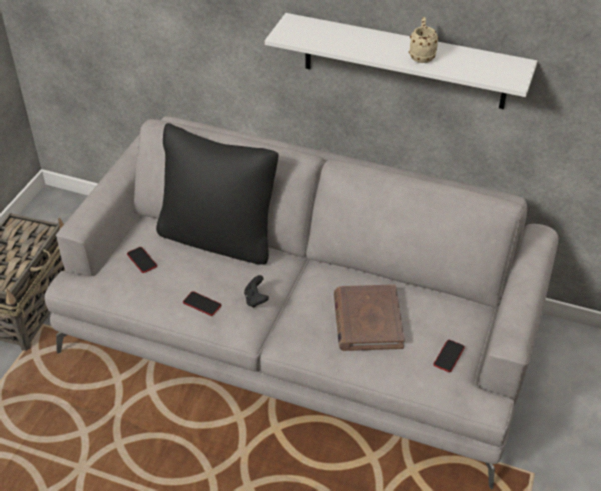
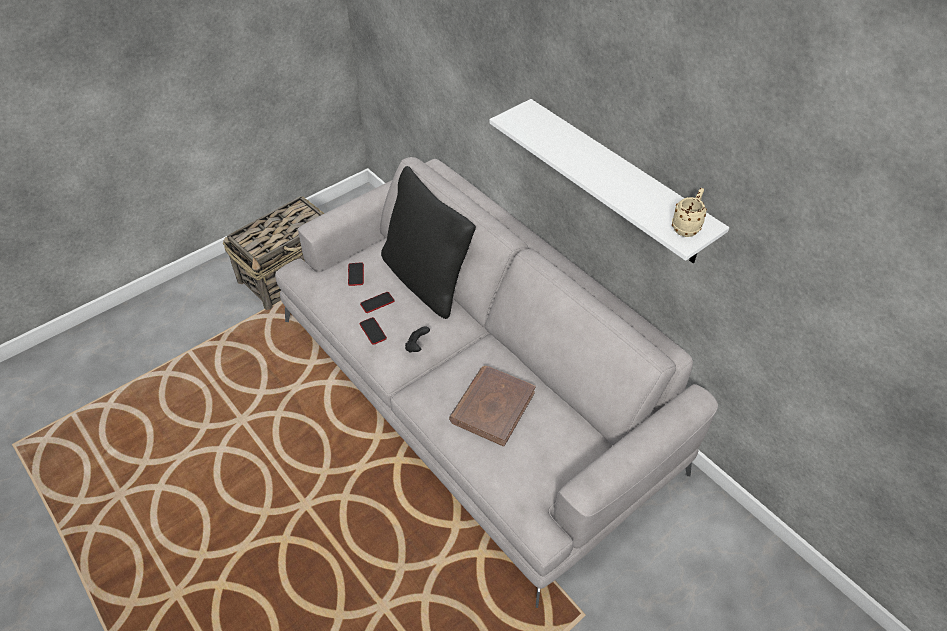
camera: 30 degrees right, 5 degrees up
beige mug [409,17,439,63] -> beige mug moved to [672,188,707,237]
phone [434,340,465,372] -> phone moved to [360,292,394,313]

